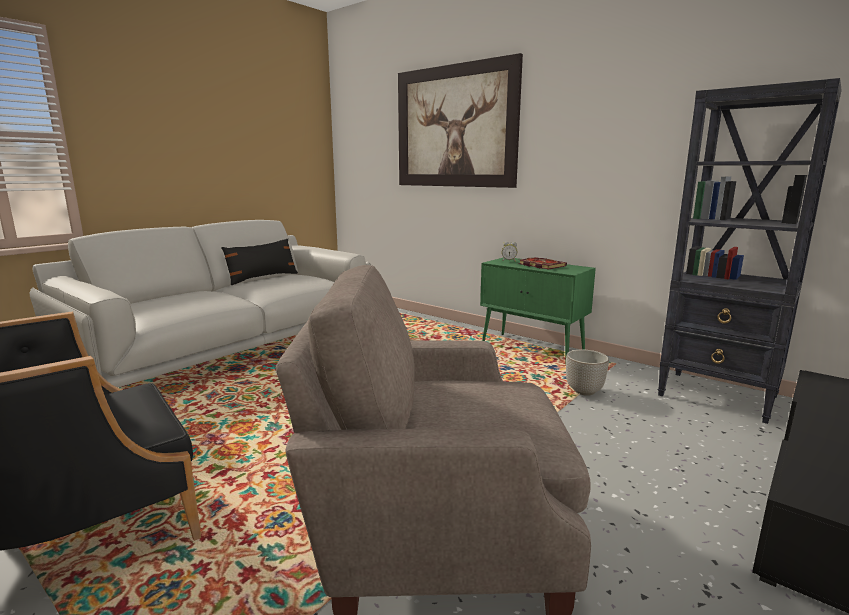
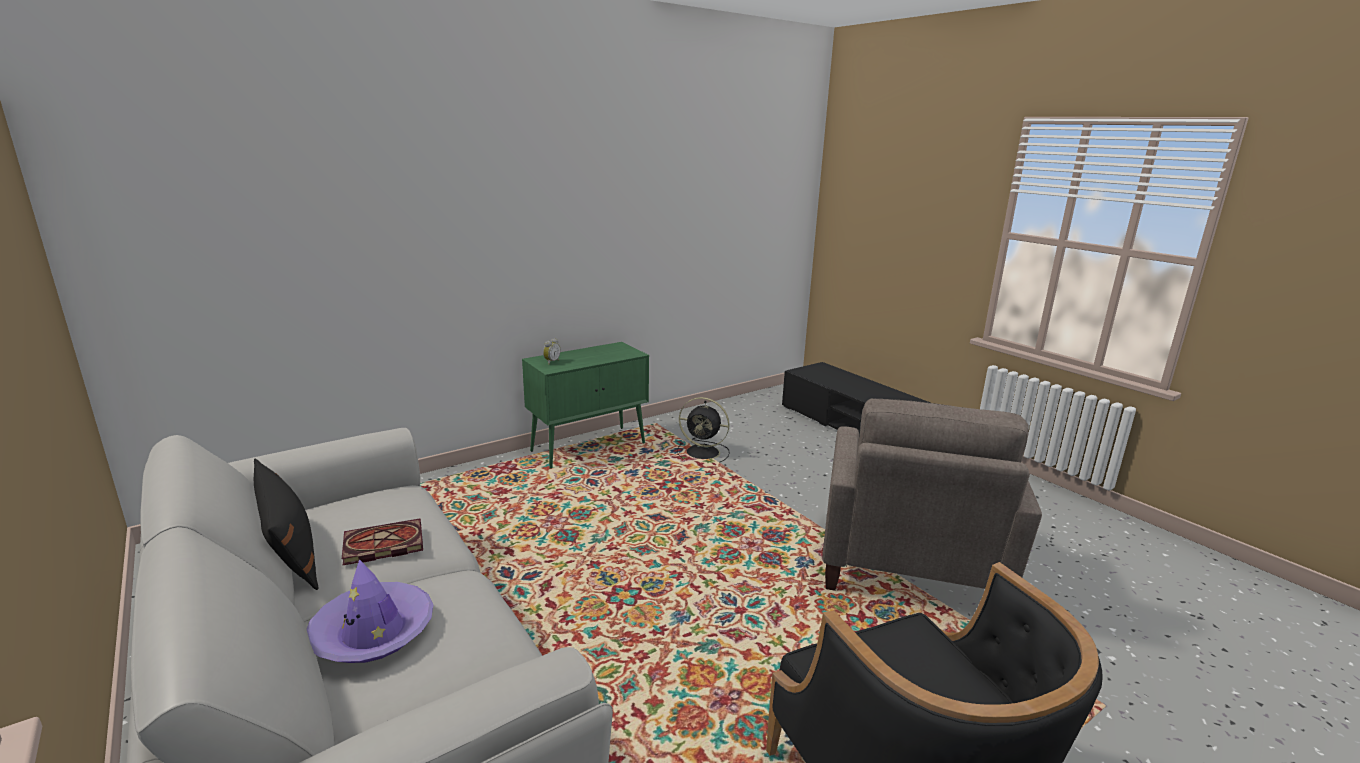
camera: 75 degrees left, 5 degrees up
picture [398,53,523,188] -> none
book [518,257,567,269] -> book moved to [342,518,423,565]
planter [566,350,609,396] -> black fan [677,397,730,463]
black bookcase [658,78,842,424] -> none
none -> purple hat [307,559,433,663]

